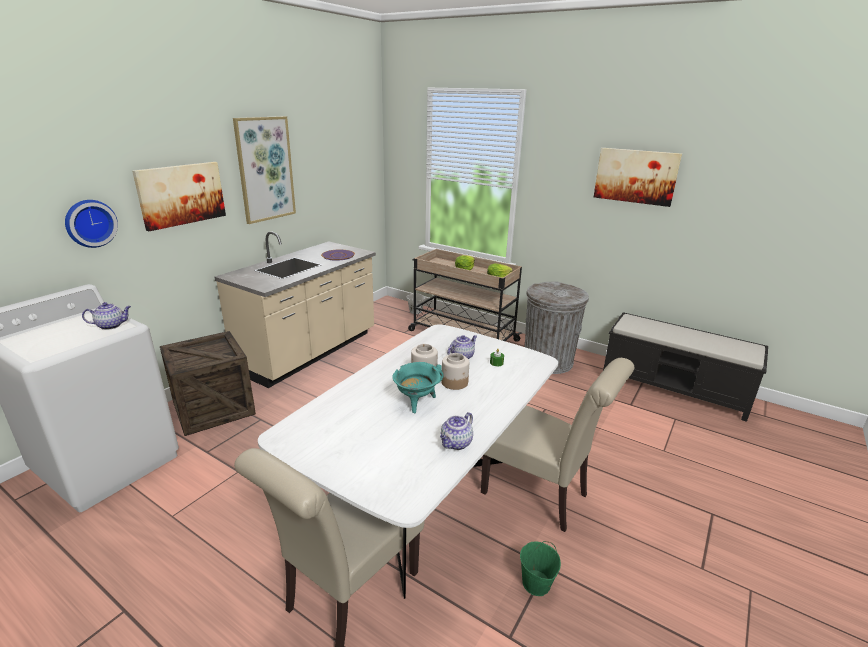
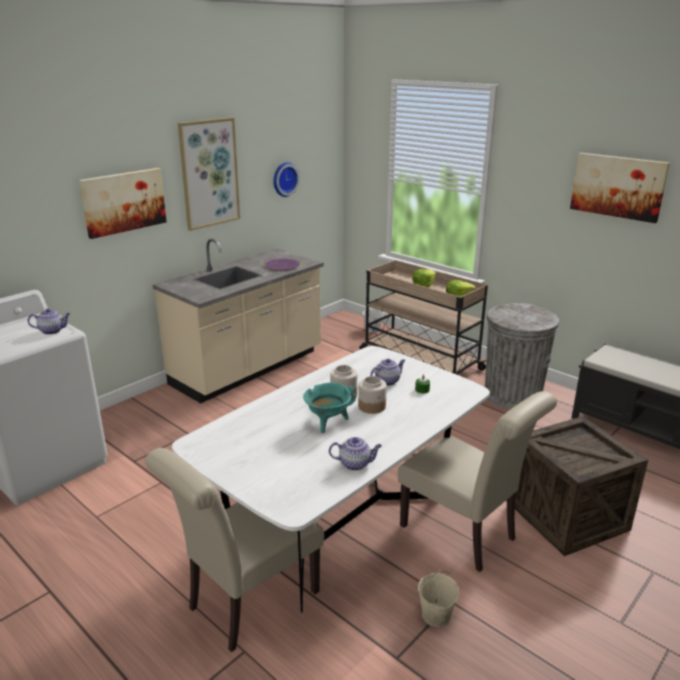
camera: 10 degrees right, 0 degrees up
wall clock [65,200,118,248] -> wall clock moved to [273,162,300,197]
crate [160,331,256,436] -> crate moved to [515,416,648,556]
teapot [440,412,473,450] -> teapot turned 135 degrees counterclockwise [329,437,382,470]
green bucket [520,541,561,596] -> beige bucket [418,570,459,627]

